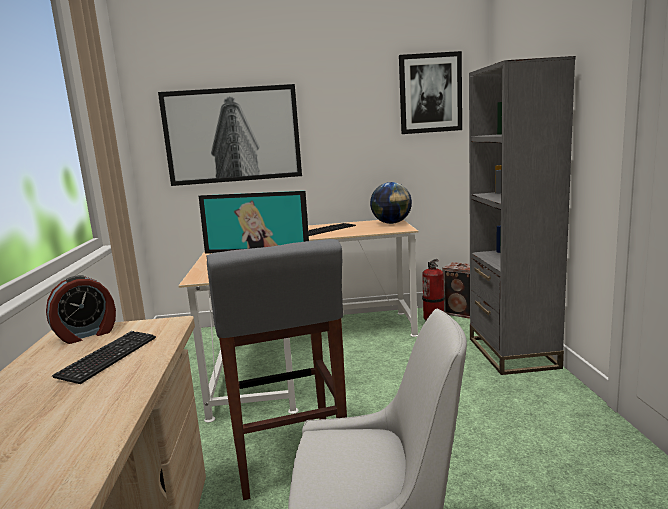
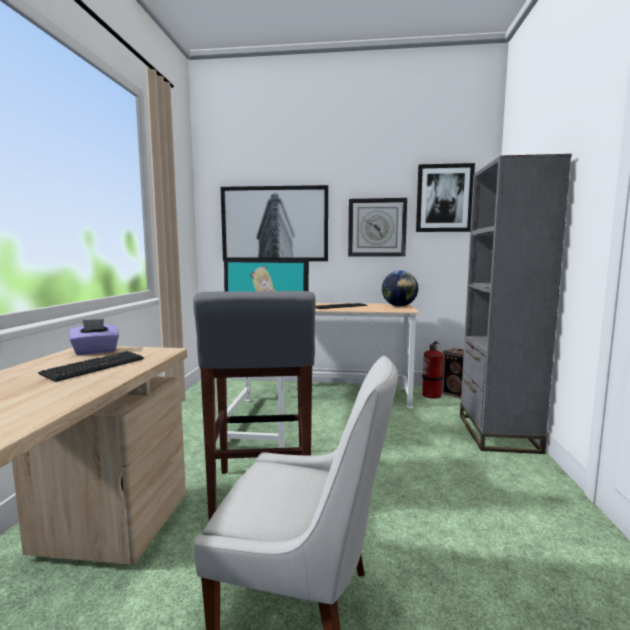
camera: 10 degrees right, 5 degrees down
alarm clock [46,275,116,344] -> purple tissue box [69,319,119,355]
none -> wall clock [348,198,407,257]

